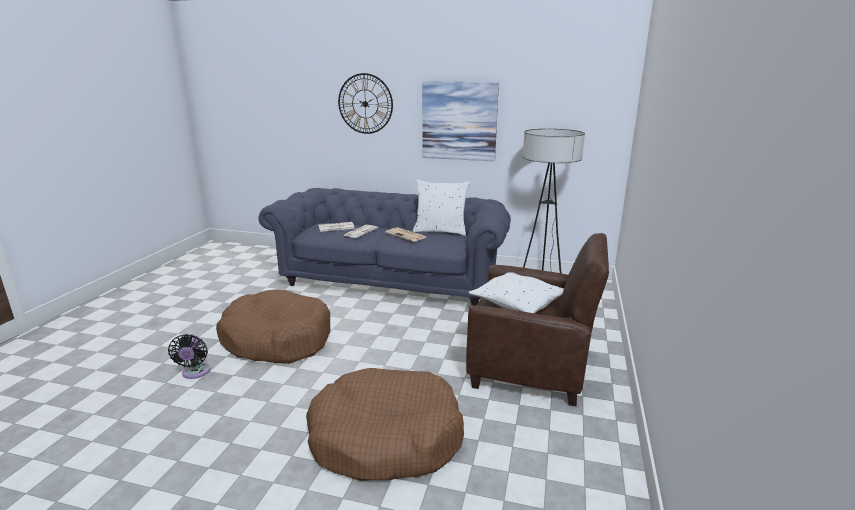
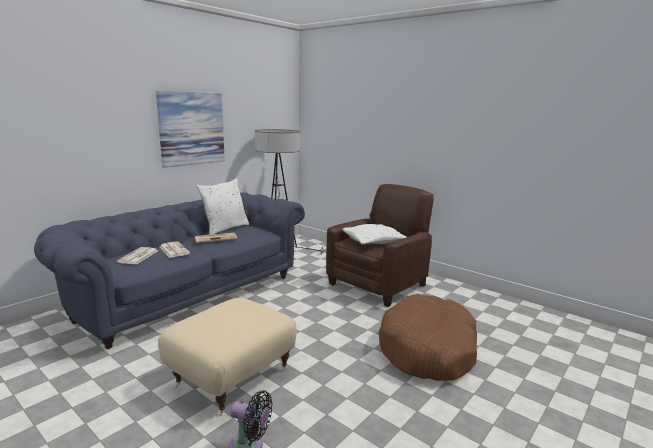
camera: 65 degrees left, 5 degrees down
brown dog bed [216,289,330,364] -> beige ottoman [158,298,297,416]
wall clock [338,73,393,134] -> none

